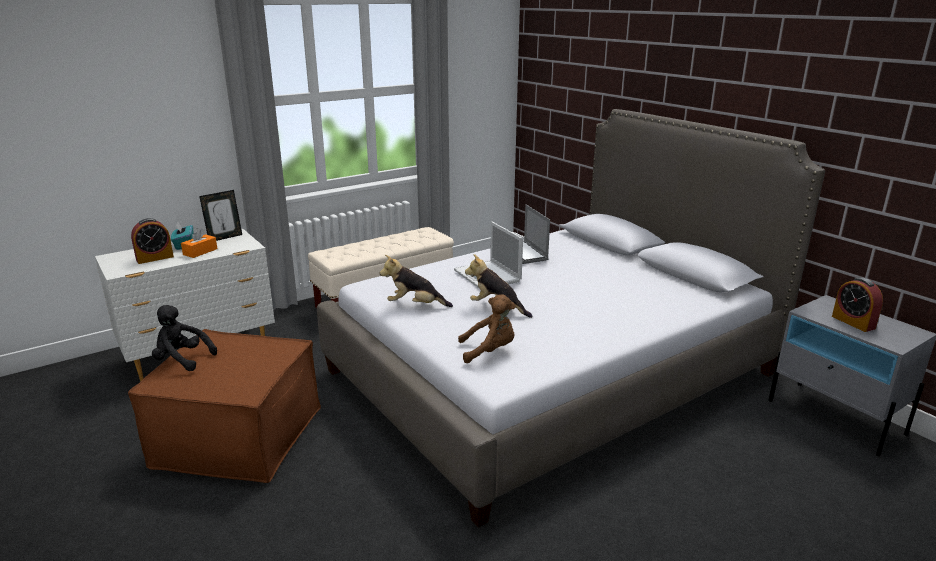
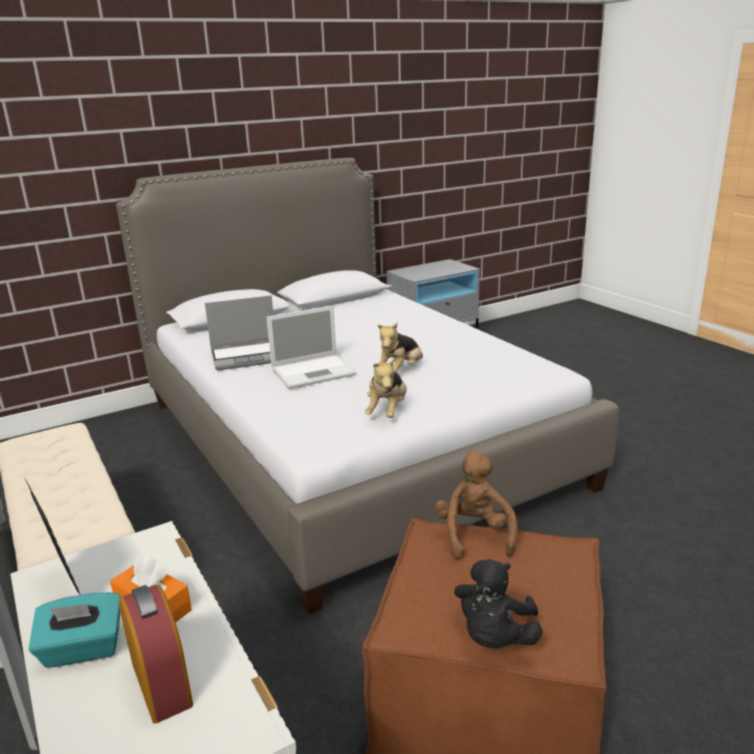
camera: 85 degrees left, 0 degrees up
brown plush toy [458,295,515,363] -> brown plush toy moved to [435,451,518,558]
alarm clock [832,278,883,332] -> none

